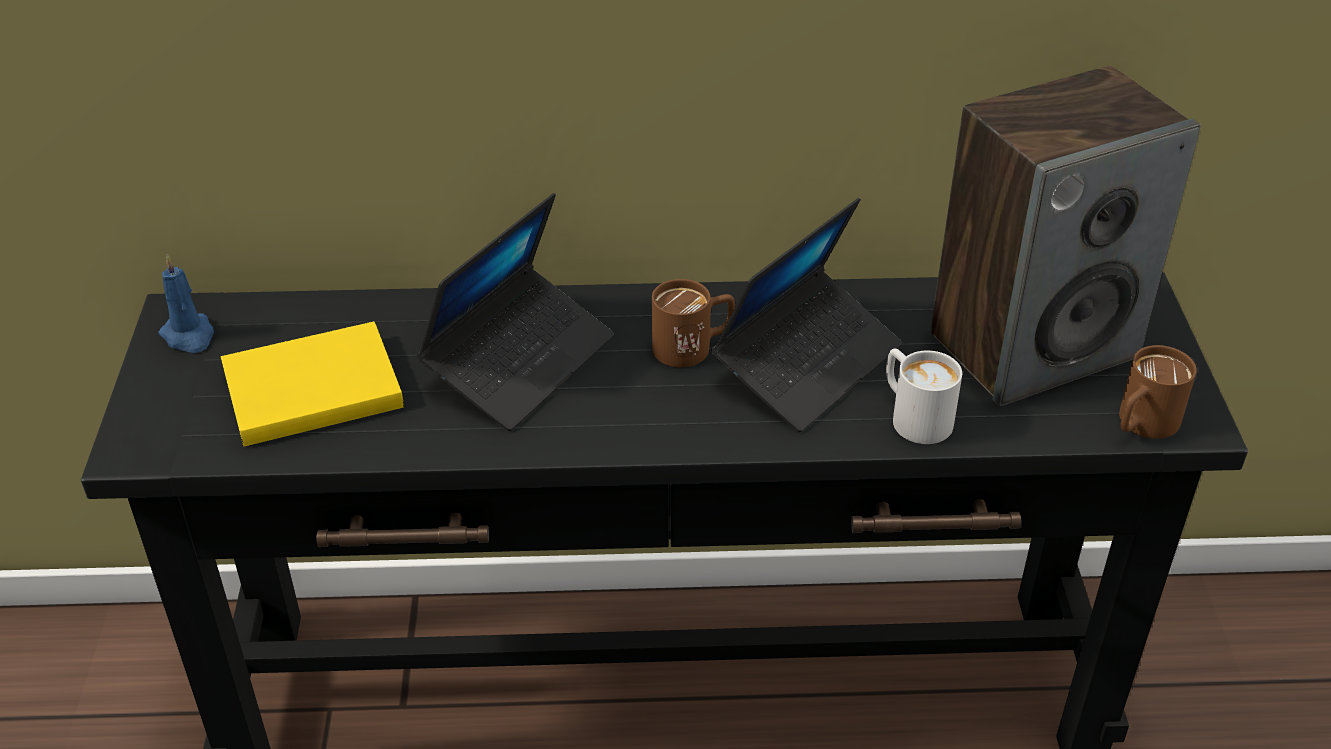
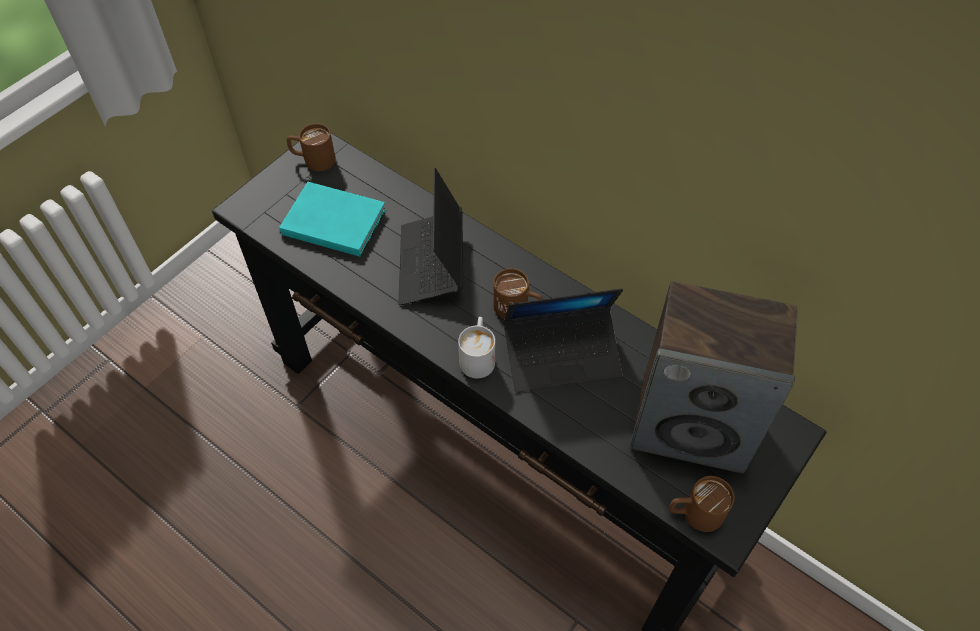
camera: 40 degrees right, 15 degrees up
blue candle [158,255,214,353] -> brown mug [287,124,336,171]
yellow book [221,321,404,447] -> turquoise book [279,182,386,257]
laptop [417,193,614,431] -> laptop turned 105 degrees clockwise [398,168,463,305]
white mug [886,349,962,444] -> white mug moved to [458,317,495,379]

